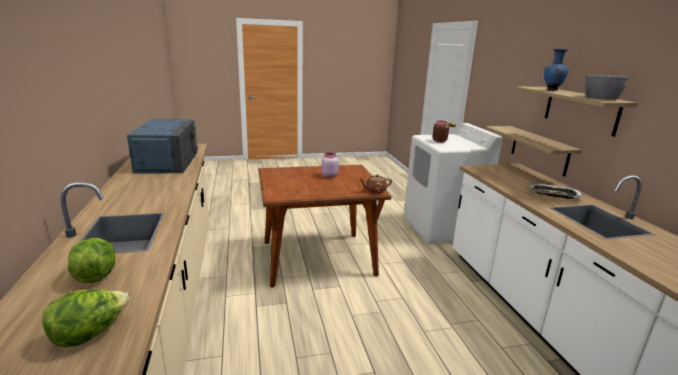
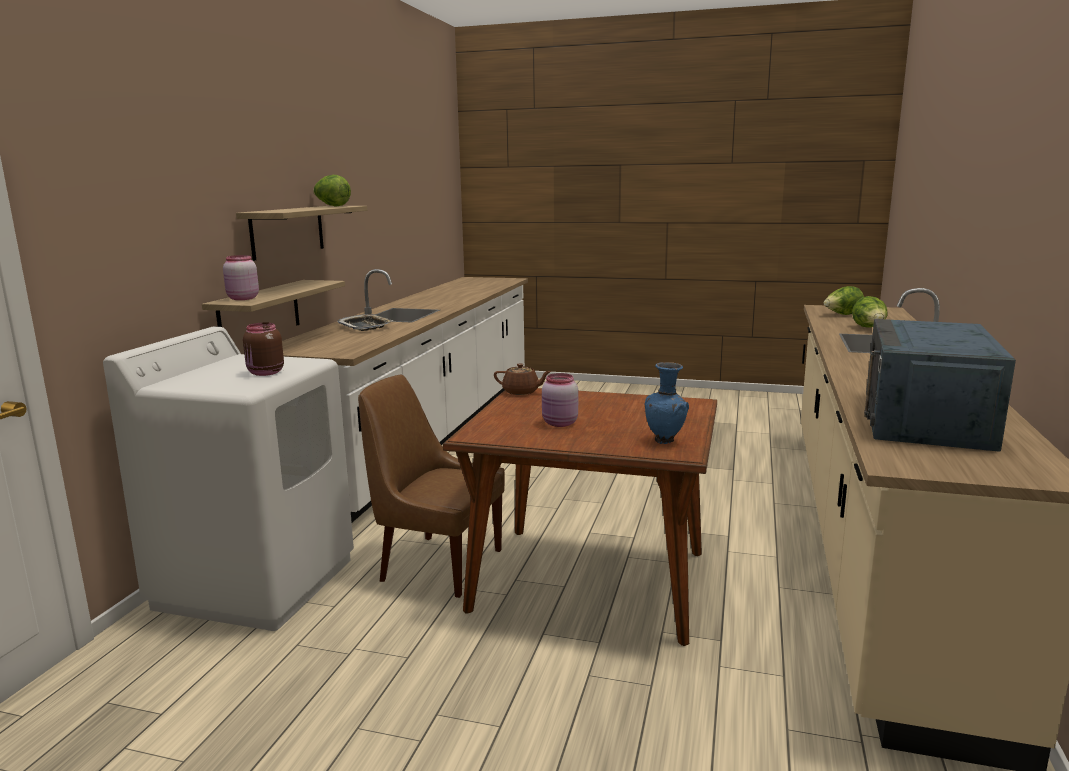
camera: 150 degrees left, 5 degrees down
blue vase [544,48,569,91] -> blue vase moved to [645,362,689,444]
grey bowl [585,75,628,100] -> lettuce [313,175,351,207]
none -> pink jar [223,255,259,300]
none -> brown chair [358,375,505,598]

